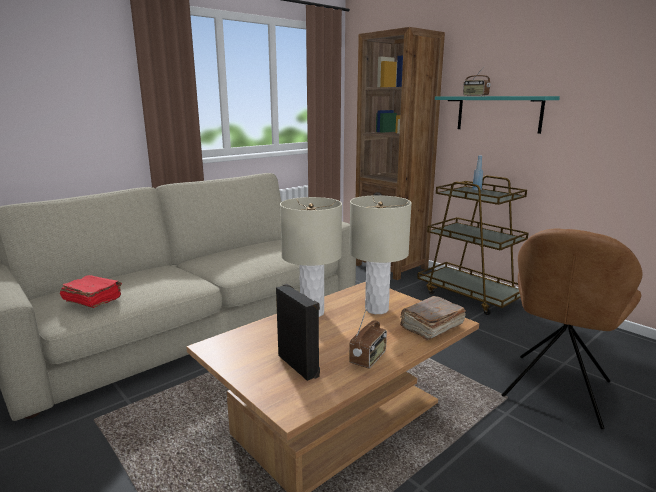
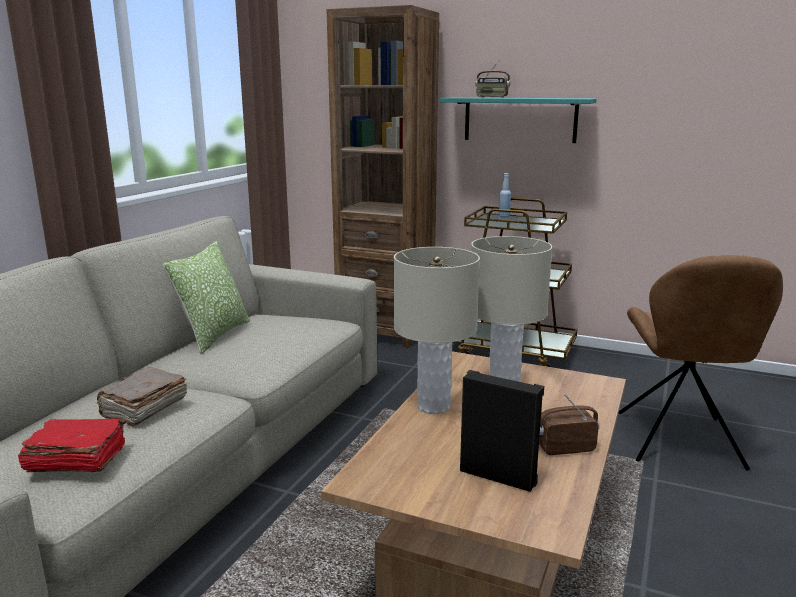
camera: 25 degrees left, 0 degrees up
radio [349,310,387,369] -> radio turned 105 degrees counterclockwise [539,394,600,455]
brown book [400,296,466,341] -> brown book moved to [96,368,187,427]
none -> pillow [163,241,250,354]

